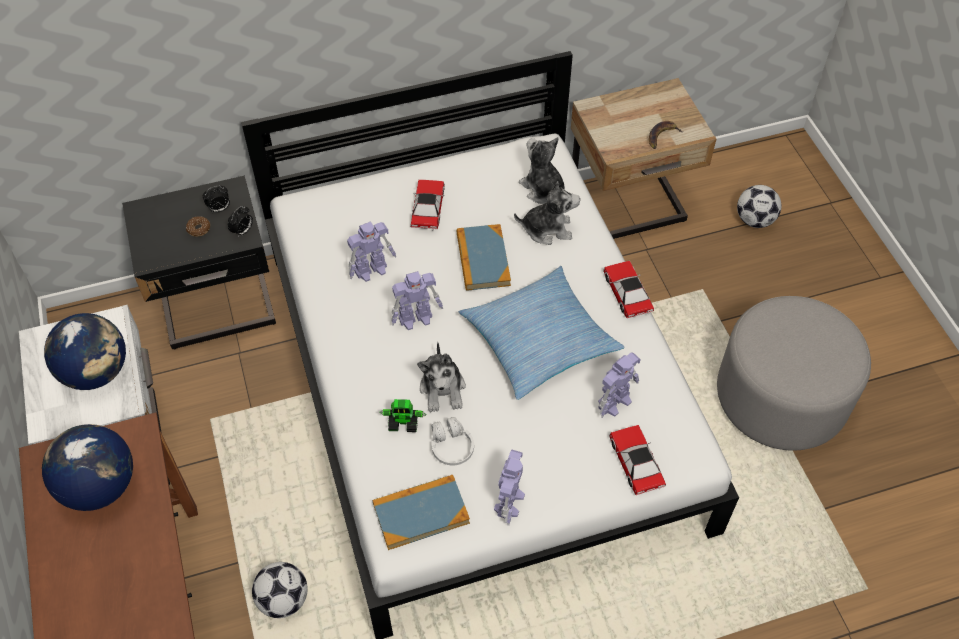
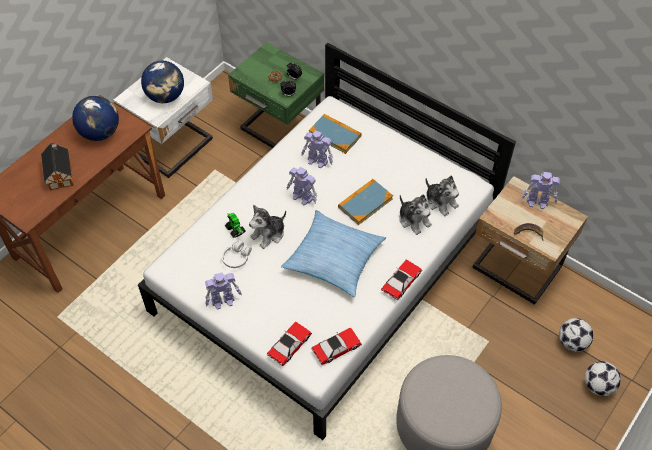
camera: 55 degrees right, 0 degrees up
black nightstand [122,176,276,349] -> green nightstand [228,42,324,148]
football [252,562,308,618] -> football moved to [585,361,621,396]
book [372,475,470,550] -> book moved to [309,114,362,154]
toy car [411,180,445,231] -> toy car moved to [311,327,362,365]
plush toy [519,137,565,204] -> plush toy turned 120 degrees clockwise [426,176,459,216]
toy robot [598,352,641,418] -> toy robot moved to [521,172,560,209]
none -> toy house [41,143,74,191]

